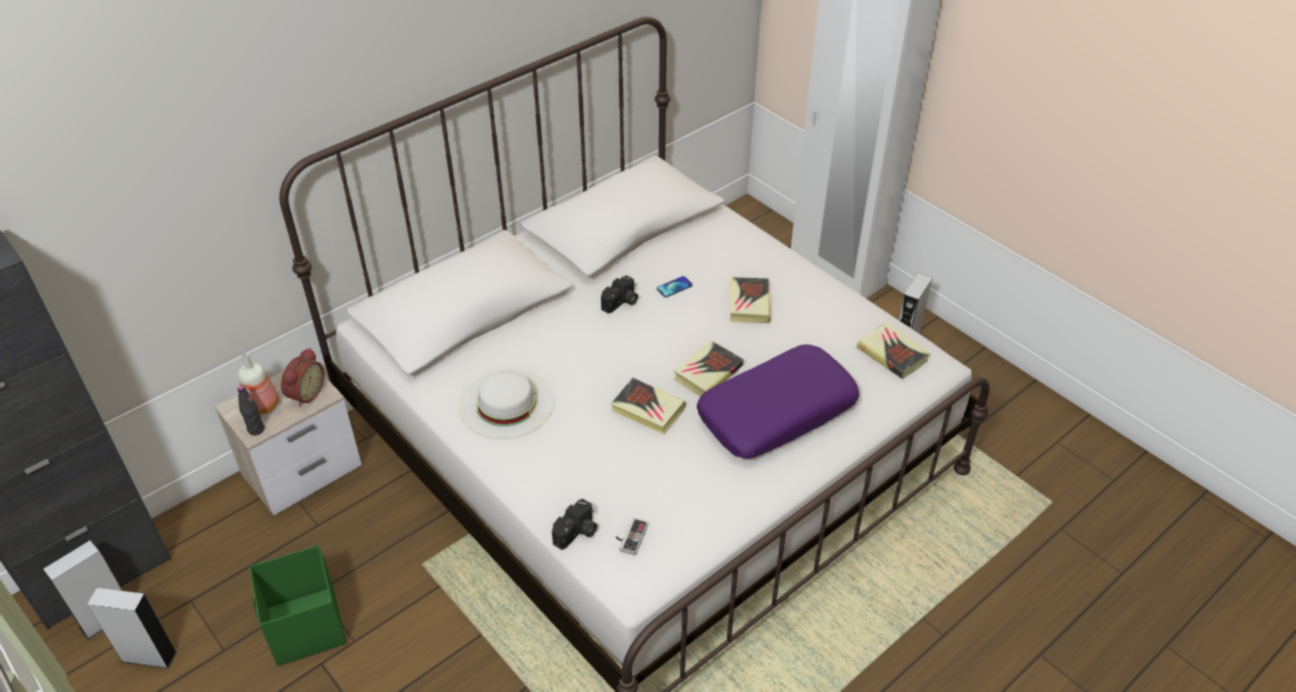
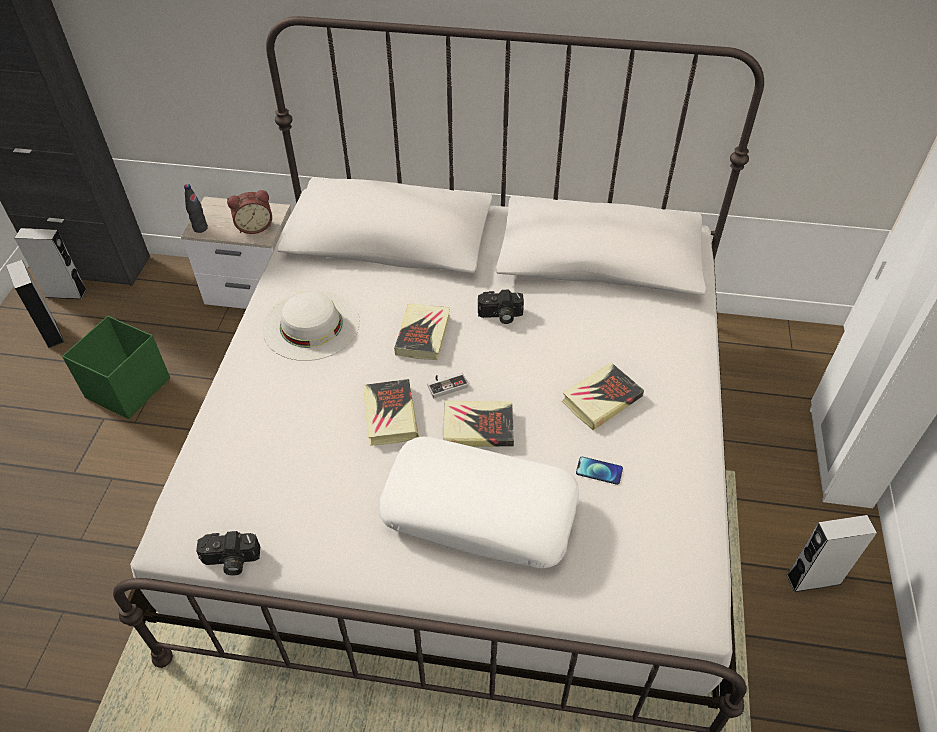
camera: 50 degrees right, 5 degrees up
bottle [238,353,279,415] -> none
camera [552,499,597,550] -> camera moved to [196,531,260,576]
game controller [616,518,648,555] -> game controller moved to [427,373,468,398]
phone [657,276,693,297] -> phone moved to [576,457,623,485]
purple pillow [697,344,859,458] -> white pillow [379,436,579,568]
book [856,322,930,379] -> book moved to [394,303,450,360]

